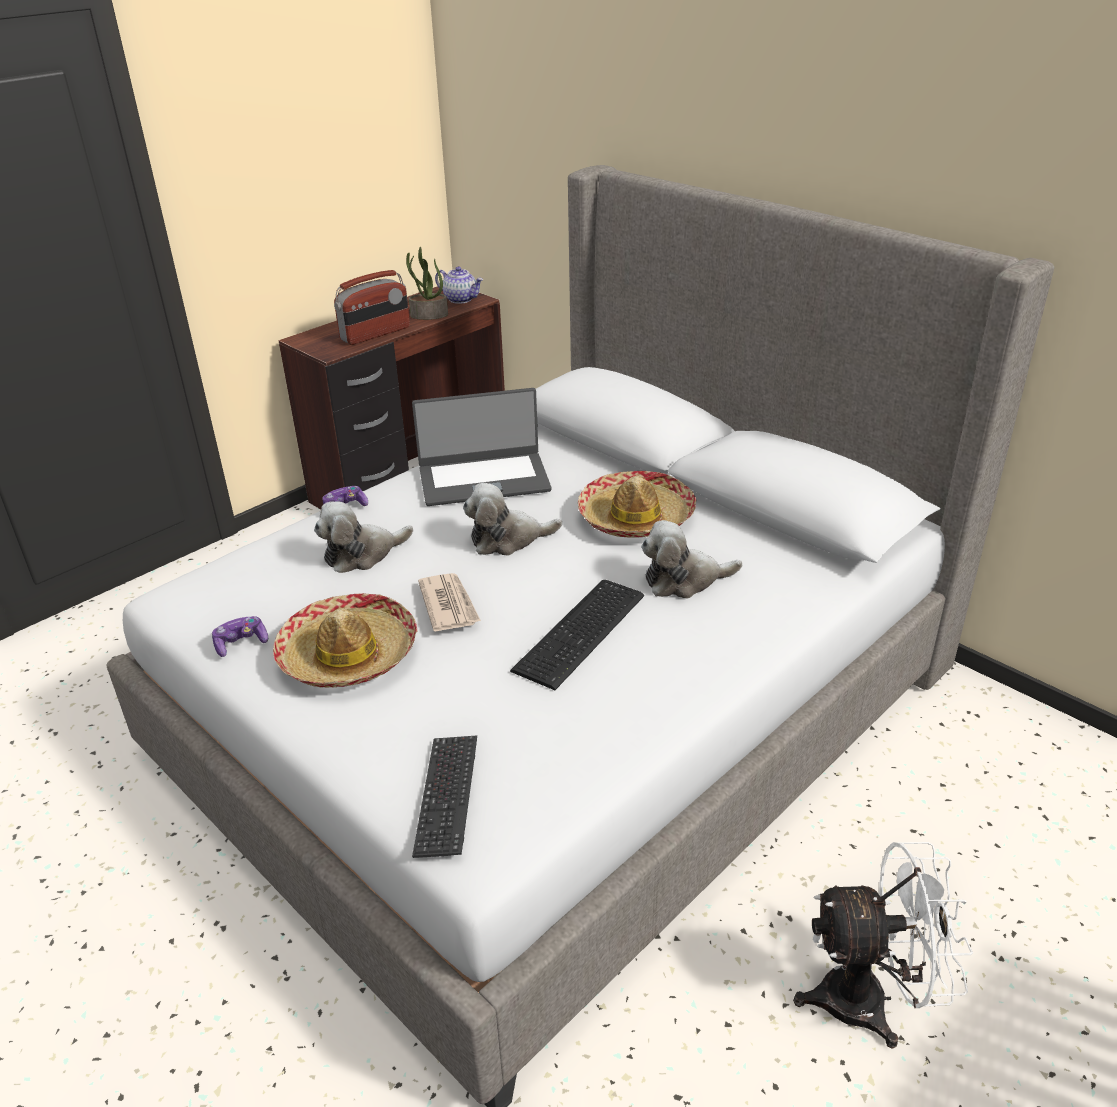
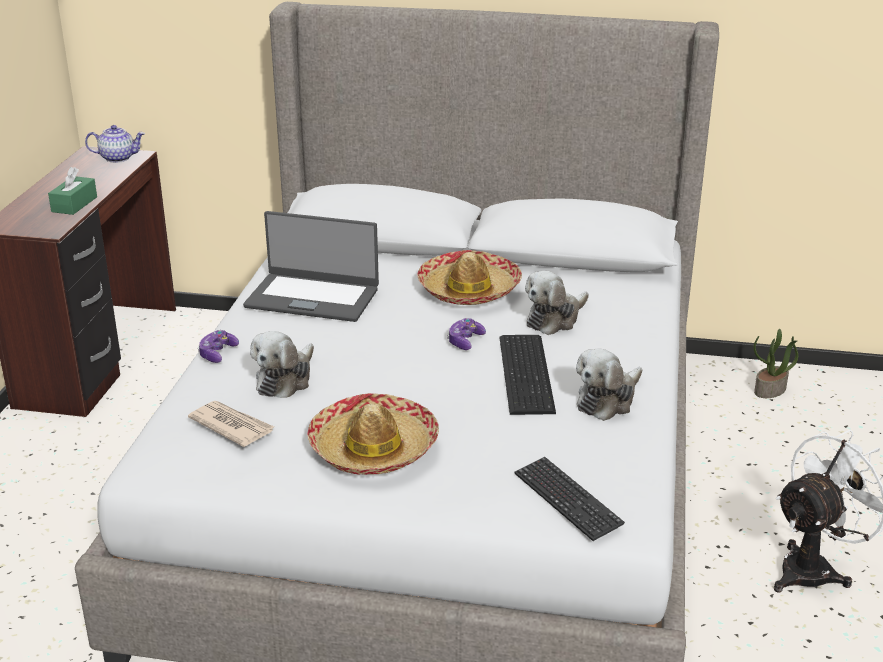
camera: 35 degrees left, 5 degrees down
game controller [212,616,268,657] -> game controller moved to [447,318,486,350]
radio [334,270,410,345] -> green tissue box [48,167,97,215]
potted plant [406,247,448,320] -> potted plant moved to [753,329,798,398]
laptop [412,388,551,506] -> laptop turned 60 degrees clockwise [243,211,379,322]
newspaper [418,573,481,632] -> newspaper moved to [188,401,274,447]
plush toy [463,483,562,556] -> plush toy moved to [576,348,642,421]

